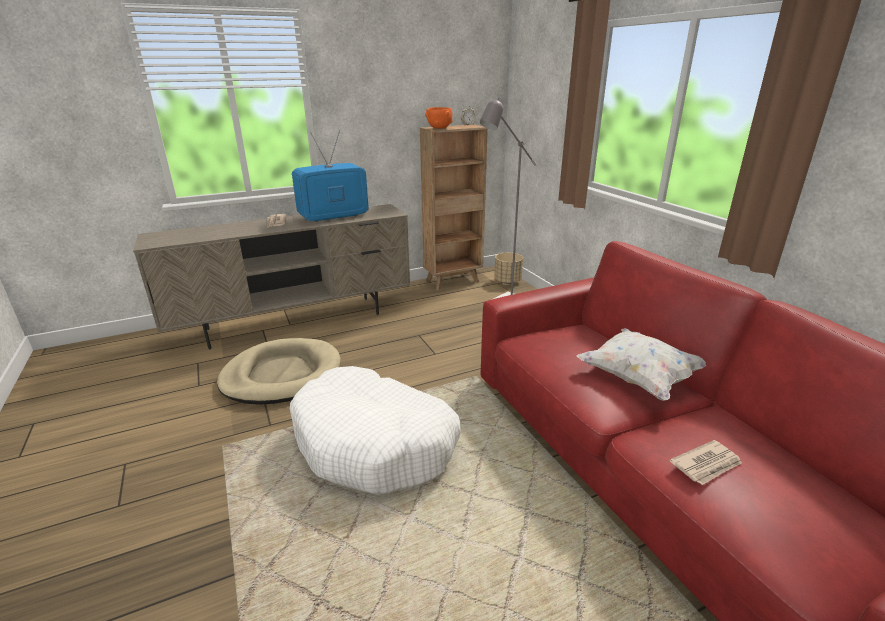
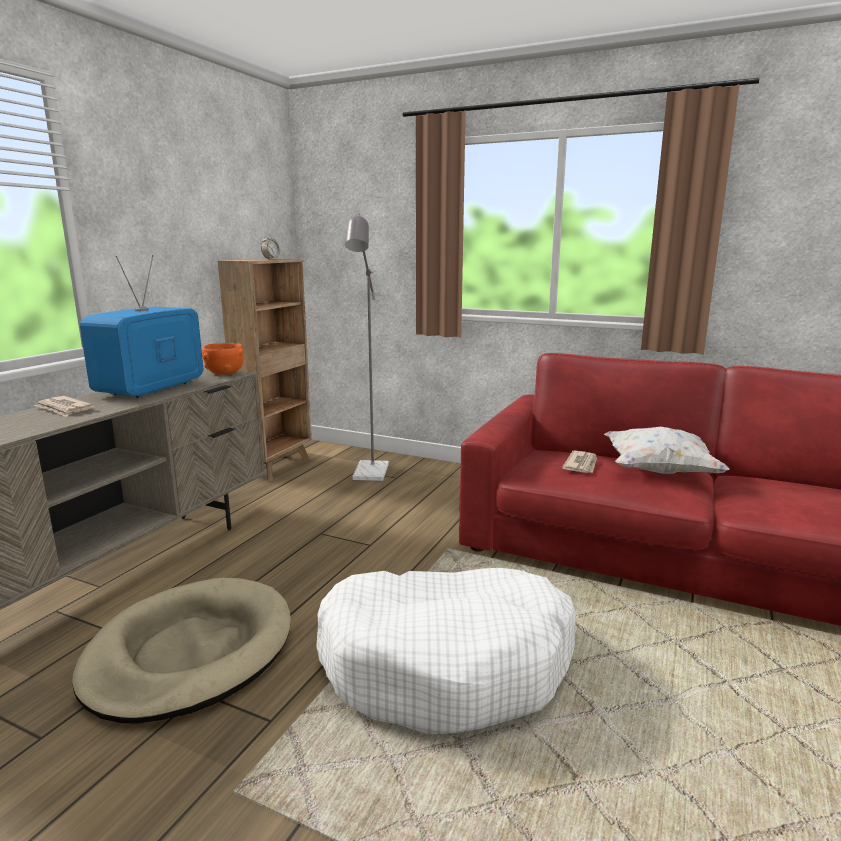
camera: 40 degrees left, 10 degrees down
orange bowl [425,107,453,128] -> orange bowl moved to [202,343,244,375]
beige planter [494,252,523,284] -> none
newspaper [670,440,742,485] -> newspaper moved to [562,451,597,473]

